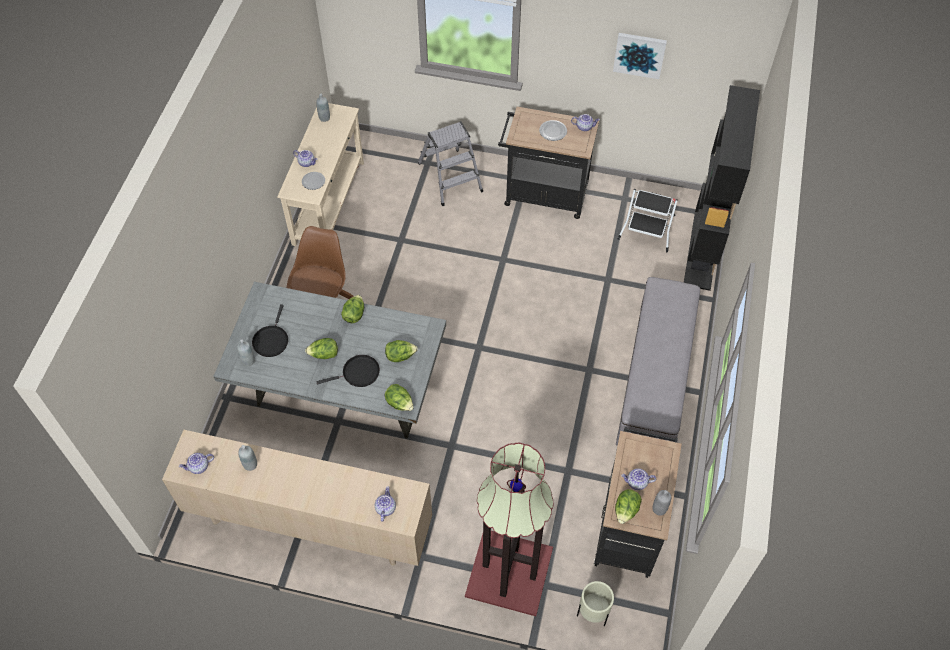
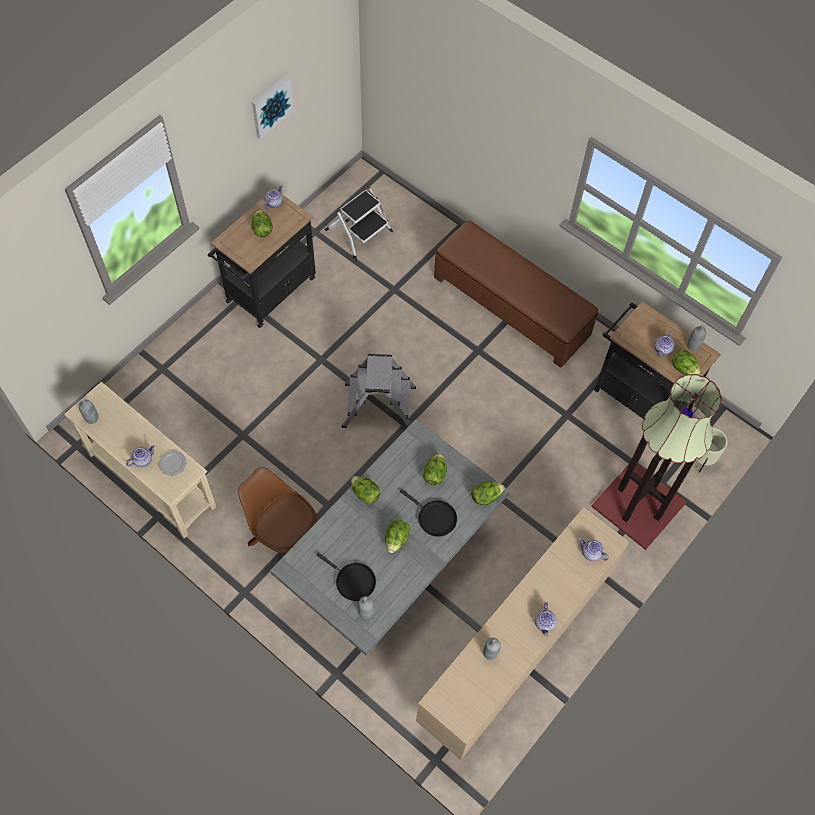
camera: 65 degrees left, 5 degrees up
teapot [179,453,214,474] -> teapot moved to [535,602,557,636]
black frying pan [317,355,380,387] -> black frying pan turned 120 degrees clockwise [400,489,457,537]
grey step ladder [418,121,483,206] -> grey step ladder moved to [341,354,416,428]
plate [539,120,567,141] -> lettuce [252,210,273,238]
grey bench [616,277,700,446] -> brown bench [434,221,598,368]
black bookcase [684,85,760,291] -> none

